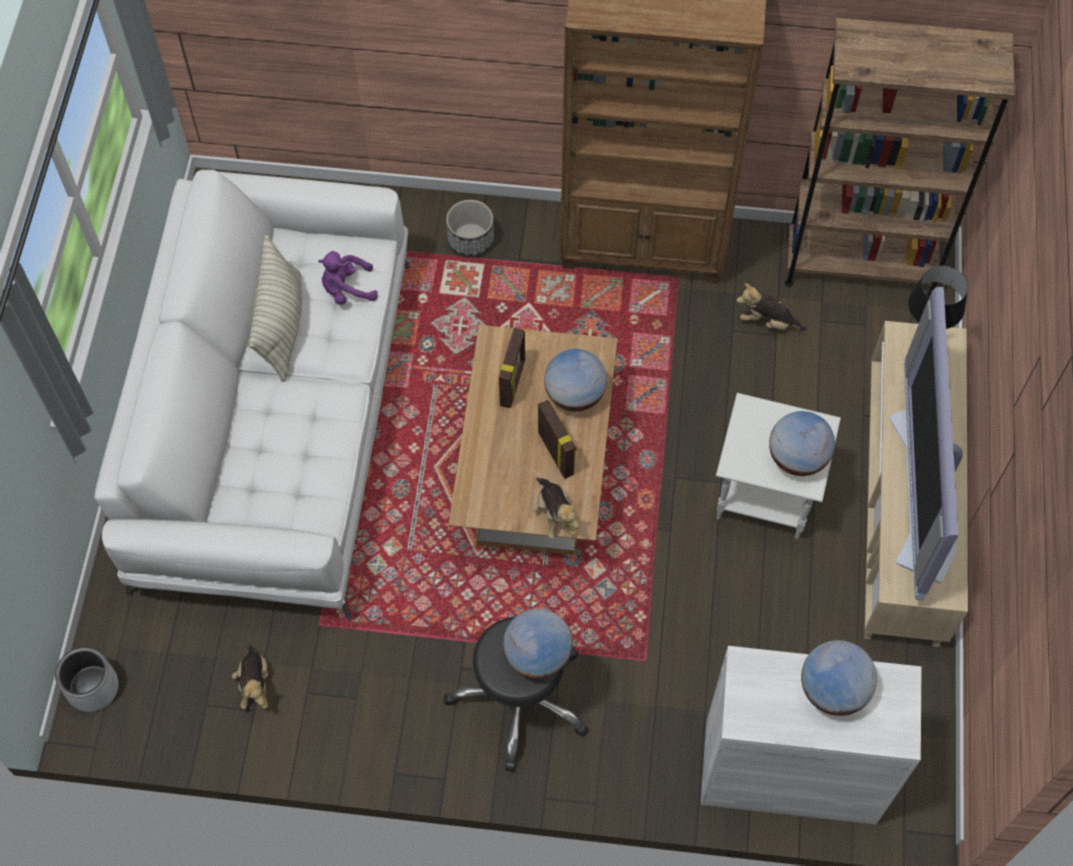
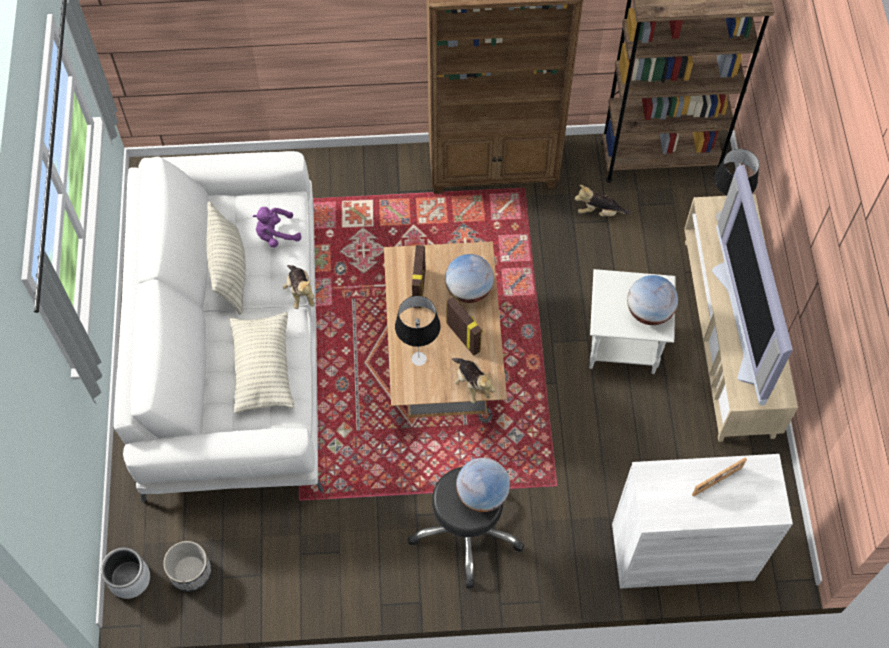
camera: 10 degrees left, 0 degrees up
plush toy [232,643,268,709] -> plush toy moved to [283,265,315,309]
planter [446,200,494,258] -> planter moved to [163,541,211,592]
globe [801,640,877,716] -> picture frame [692,457,747,497]
none -> pillow [229,312,294,413]
none -> table lamp [395,296,441,366]

